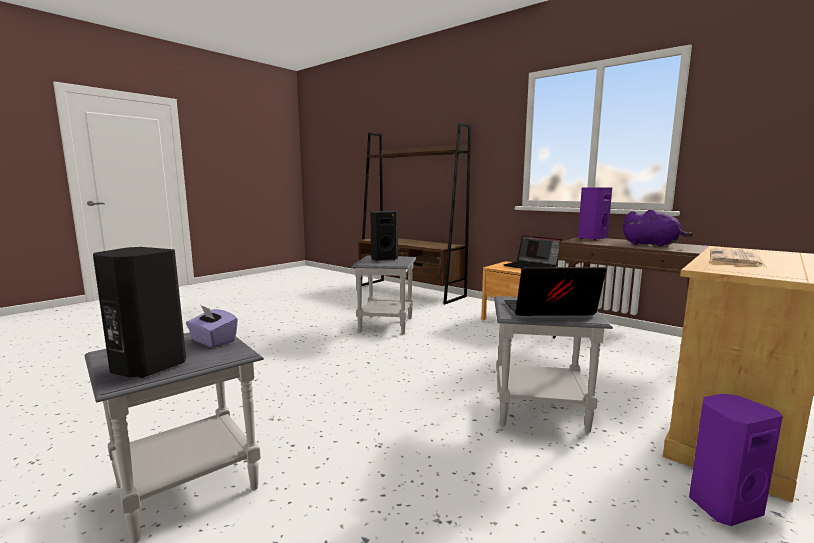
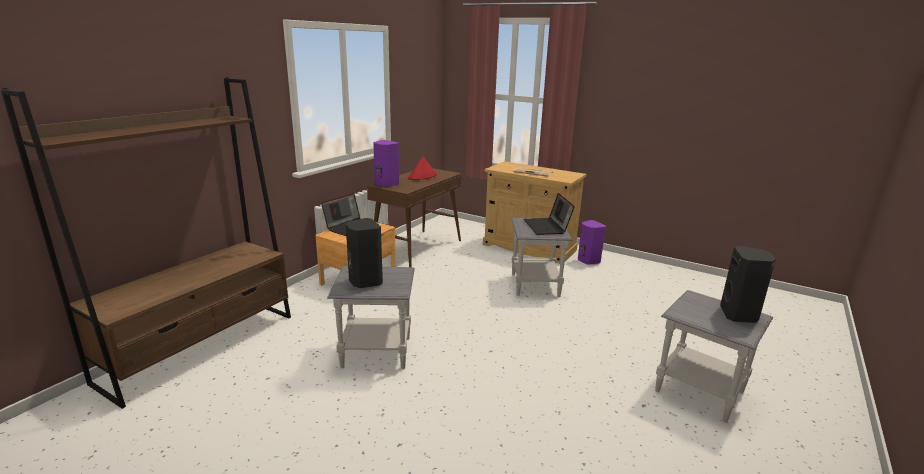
camera: 100 degrees left, 10 degrees up
purple tissue box [186,305,238,348] -> none
purple plush toy [623,210,693,247] -> red hat [408,156,437,180]

